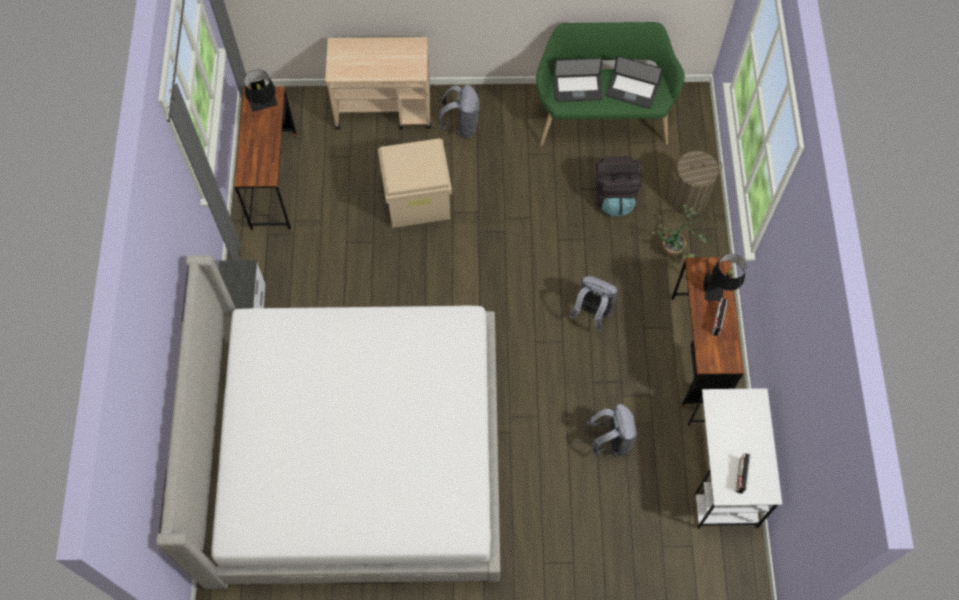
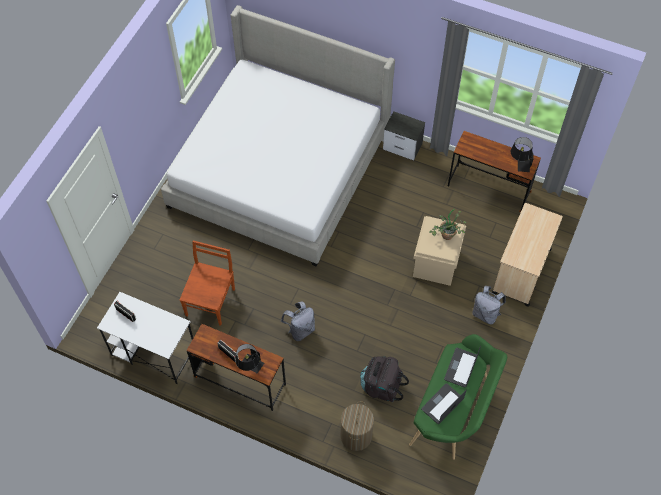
camera: 115 degrees right, 5 degrees down
grey backpack [587,404,637,458] -> brown chair [179,240,235,326]
potted plant [652,204,706,265] -> potted plant moved to [429,209,467,240]

